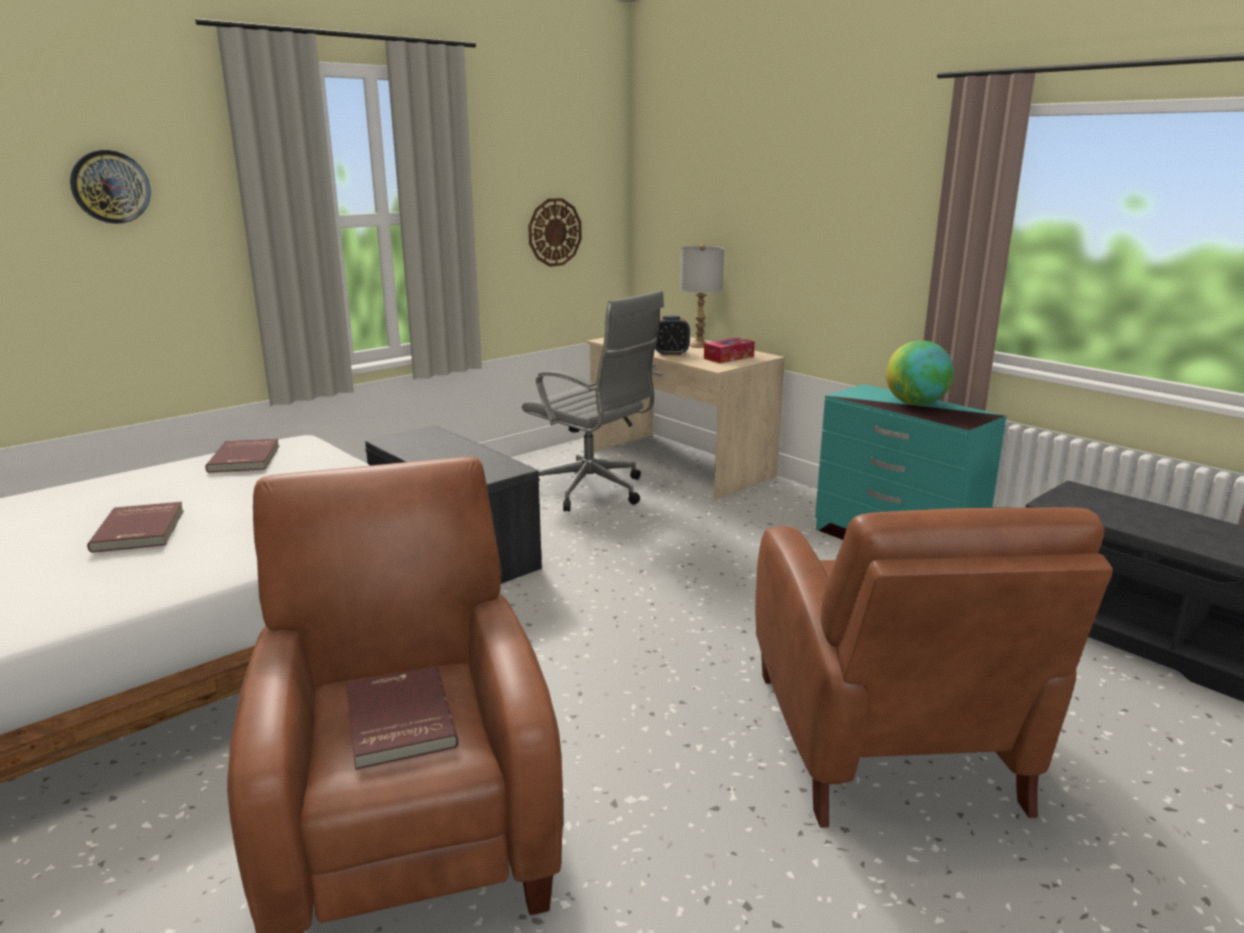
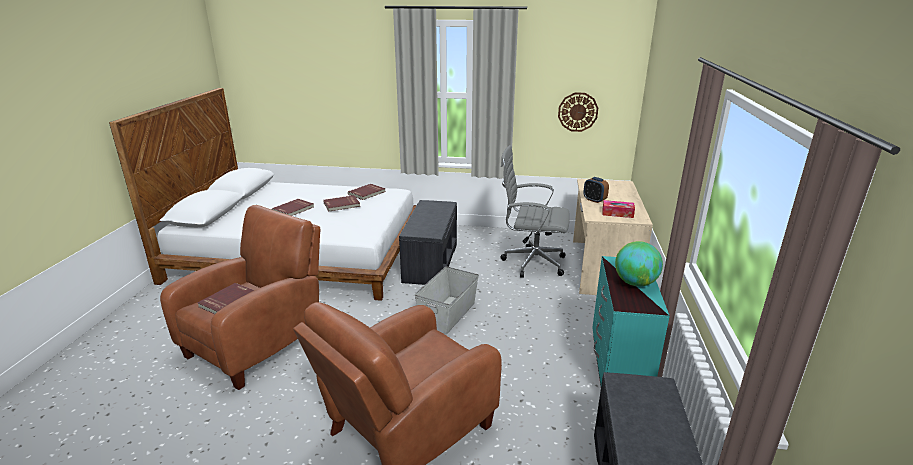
camera: 50 degrees right, 5 degrees up
wall clock [70,150,151,224] -> none
grey office chair [522,290,664,511] -> grey office chair turned 105 degrees clockwise [501,145,570,278]
grey table lamp [680,244,724,348] -> none
none -> red book [323,195,360,212]
none -> grey storage box [415,266,479,335]

